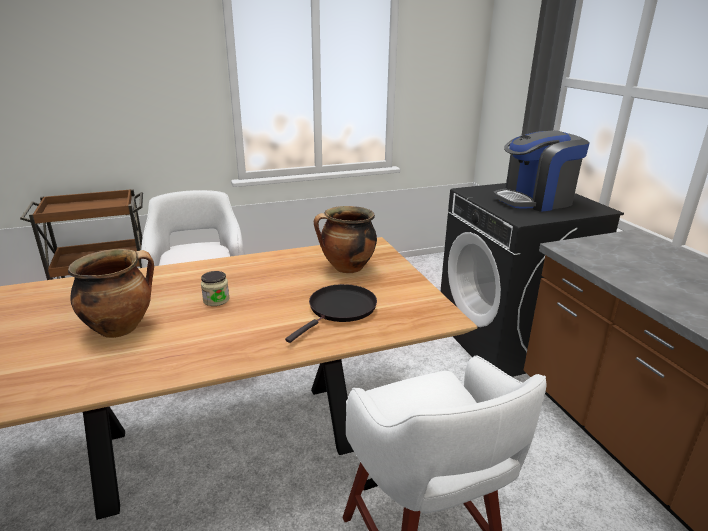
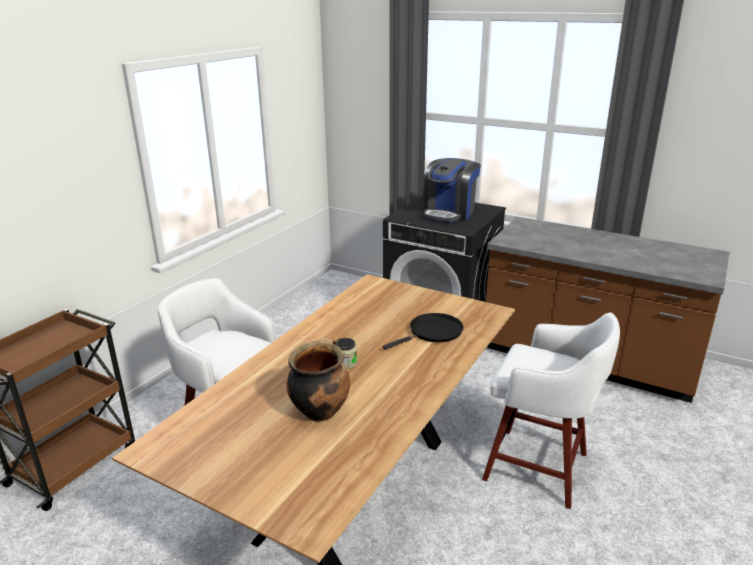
camera: 40 degrees left, 0 degrees up
black frying pan [285,284,377,343] -> black frying pan turned 60 degrees clockwise [383,313,463,350]
cooking pot [314,206,377,273] -> none

